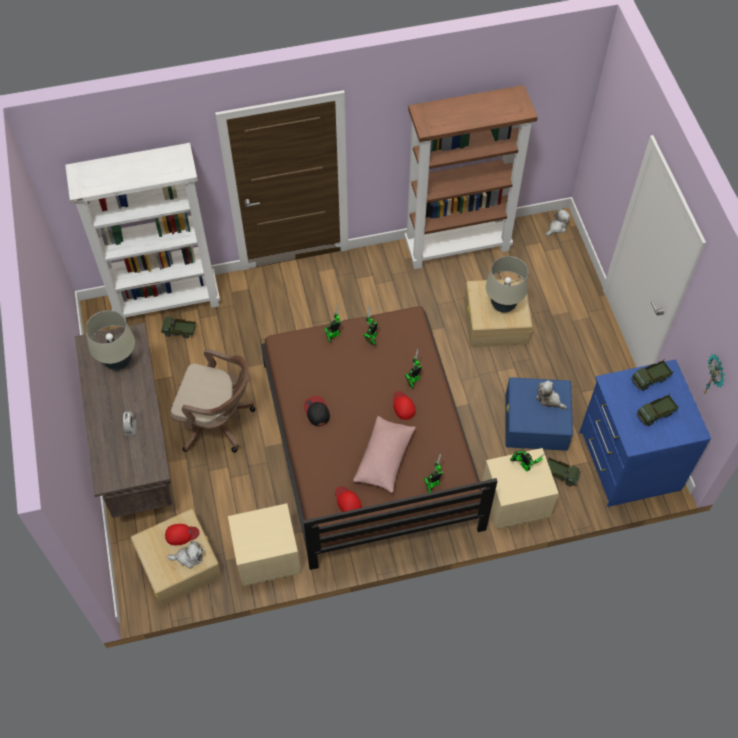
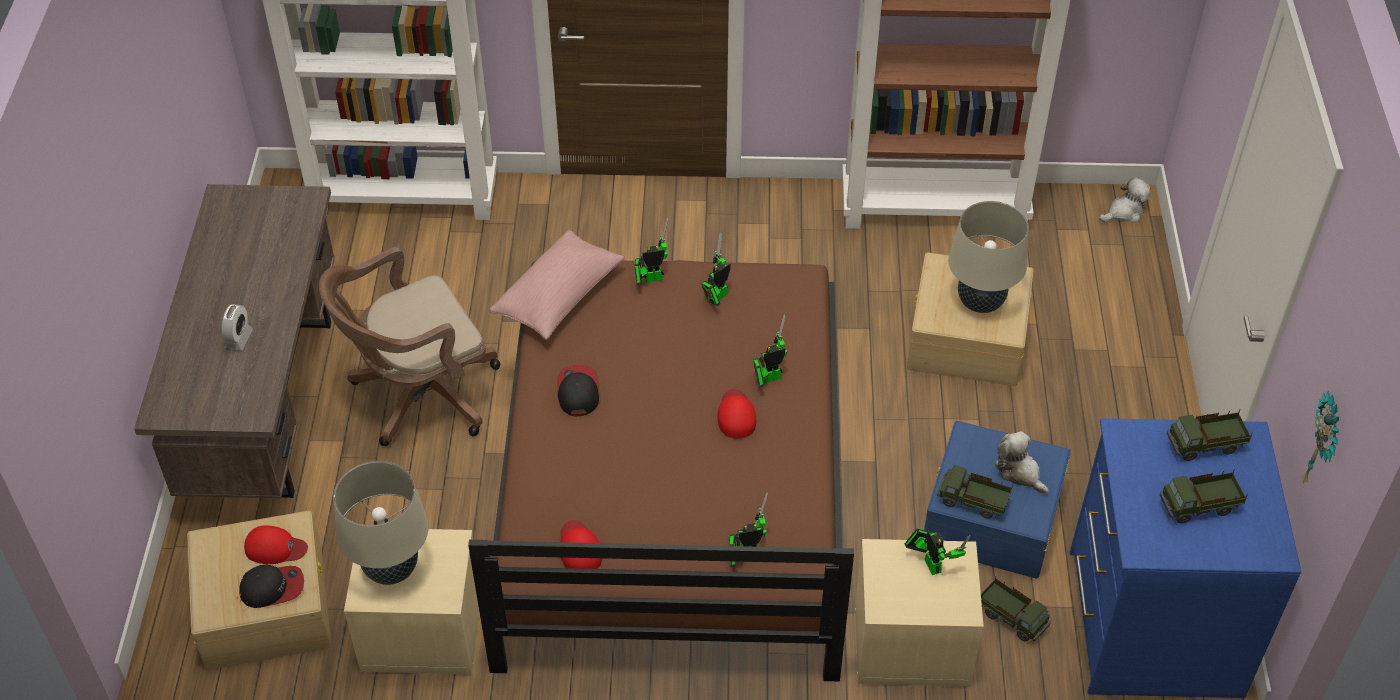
camera: 15 degrees right, 10 degrees down
beige table lamp [85,310,135,370] -> beige table lamp moved to [333,461,429,585]
toy truck [161,317,196,338] -> toy truck moved to [937,465,1013,519]
plush toy [167,541,203,569] -> cap [239,565,304,608]
brown office chair [171,349,255,453] -> brown office chair turned 120 degrees clockwise [319,247,500,446]
pink pillow [353,416,416,493] -> pink pillow moved to [489,230,625,340]

